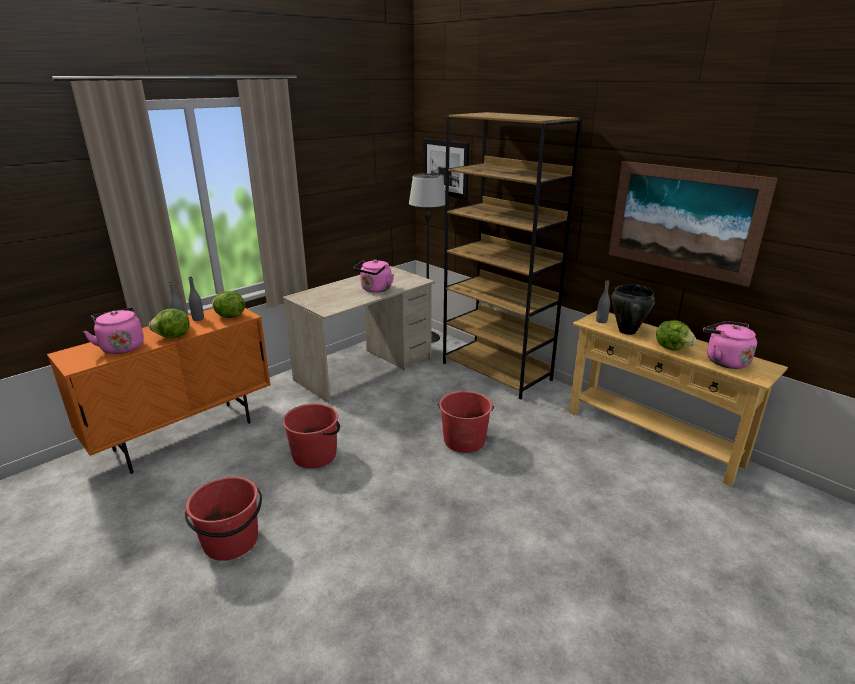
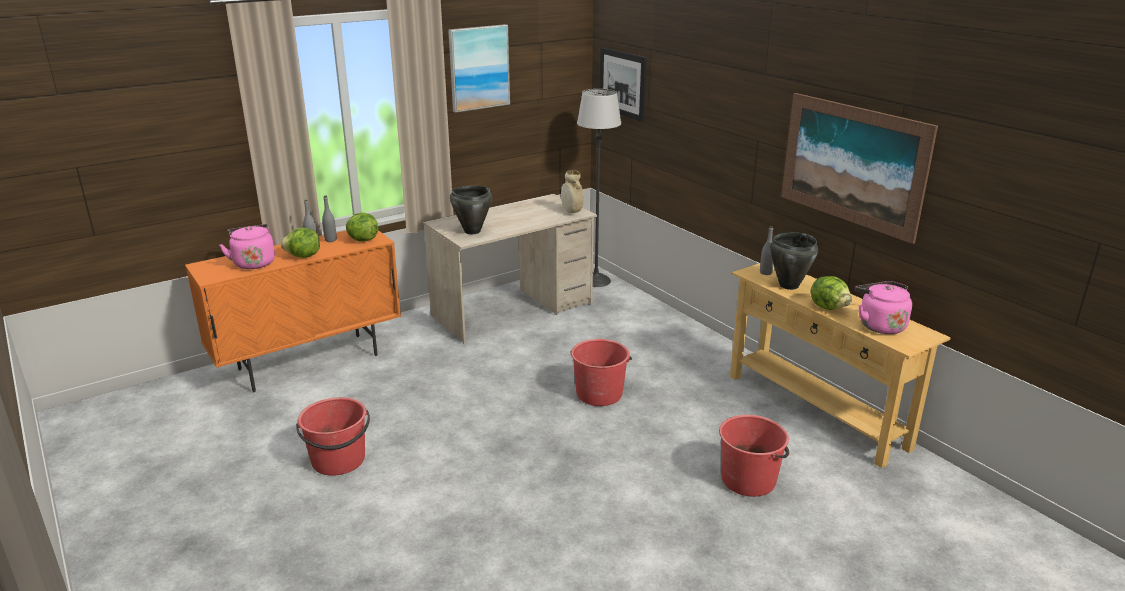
camera: 10 degrees right, 0 degrees up
red bucket [283,403,340,469] -> red bucket moved to [719,415,789,497]
pink kettle [354,260,394,293] -> none
brown bookcase [443,112,582,399] -> none
none -> picture [448,24,510,113]
none -> black cooking pot [450,186,492,234]
none -> beige vase [561,170,584,213]

